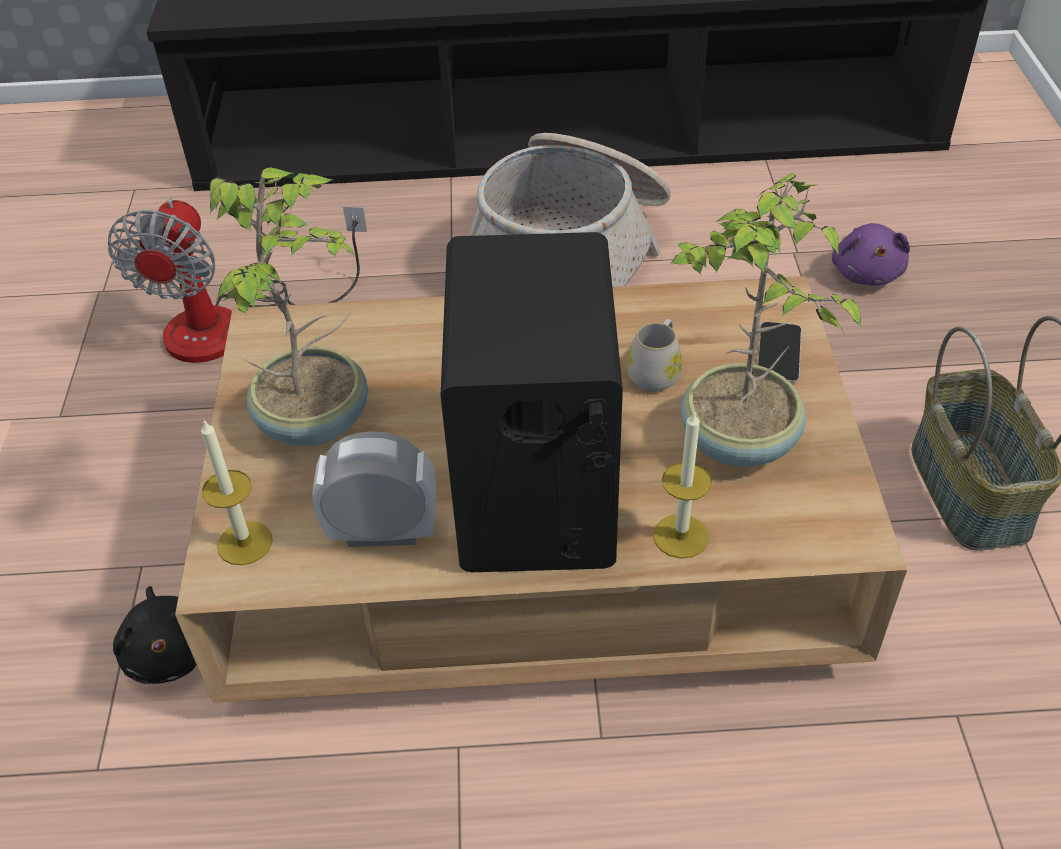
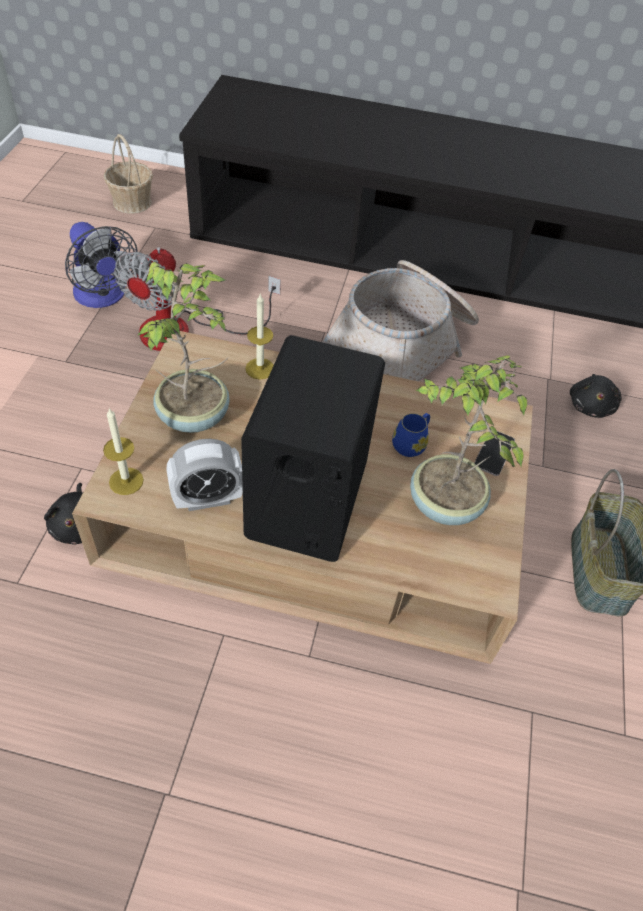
camera: 10 degrees right, 5 degrees up
alarm clock [312,431,436,547] -> alarm clock turned 150 degrees clockwise [166,439,243,511]
white mug [626,319,682,392] -> blue mug [392,413,430,457]
candle [653,410,712,559] -> candle moved to [245,293,274,380]
purple plush toy [832,223,910,286] -> black plush toy [570,374,622,418]
none -> fan [65,222,138,308]
none -> basket [103,134,153,214]

